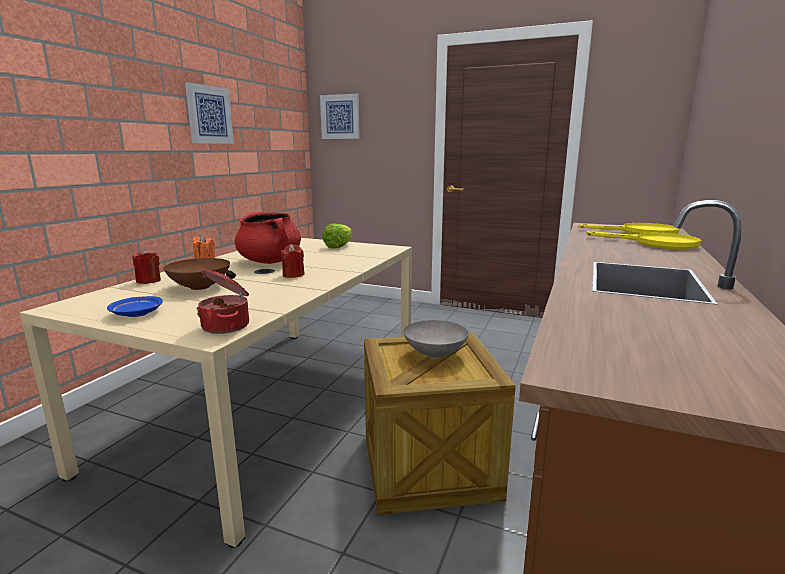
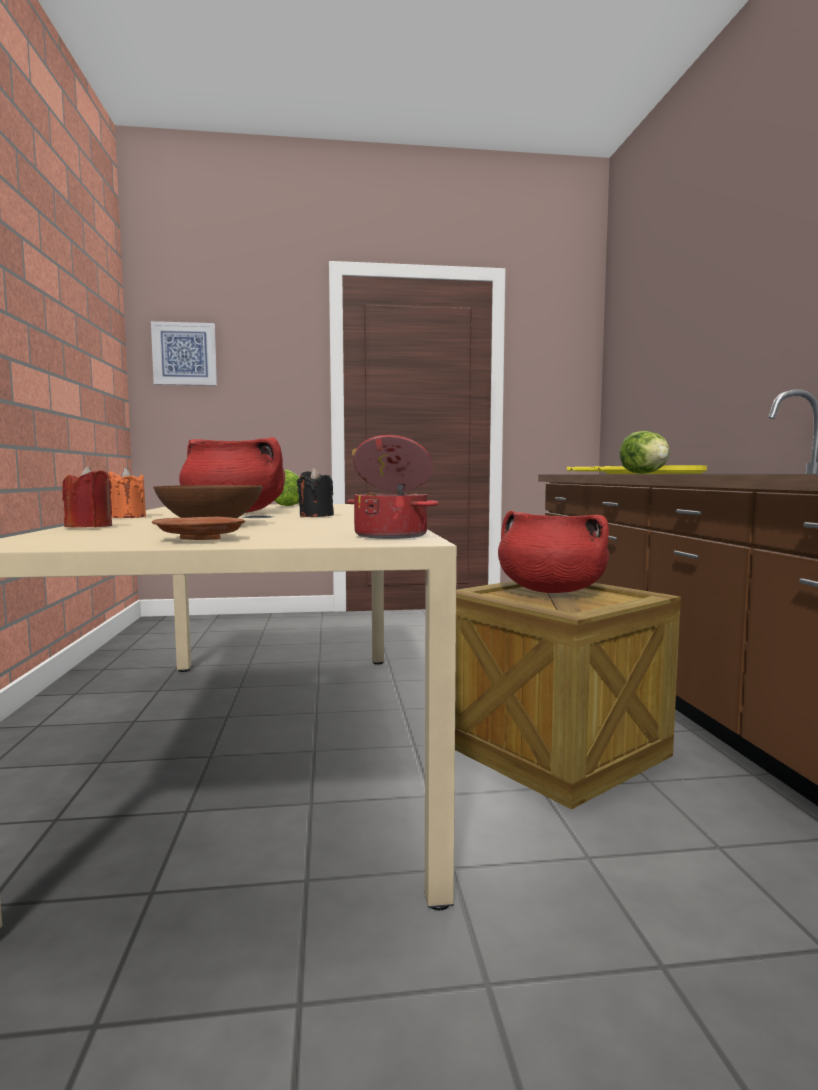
camera: 30 degrees left, 10 degrees down
blue plate [107,296,163,317] -> brown plate [152,517,245,540]
picture [185,82,234,144] -> none
red candle [281,244,305,278] -> black candle [297,468,334,517]
grey bowl [403,320,469,358] -> red cooking pot [498,511,609,593]
none -> lettuce [619,431,670,474]

